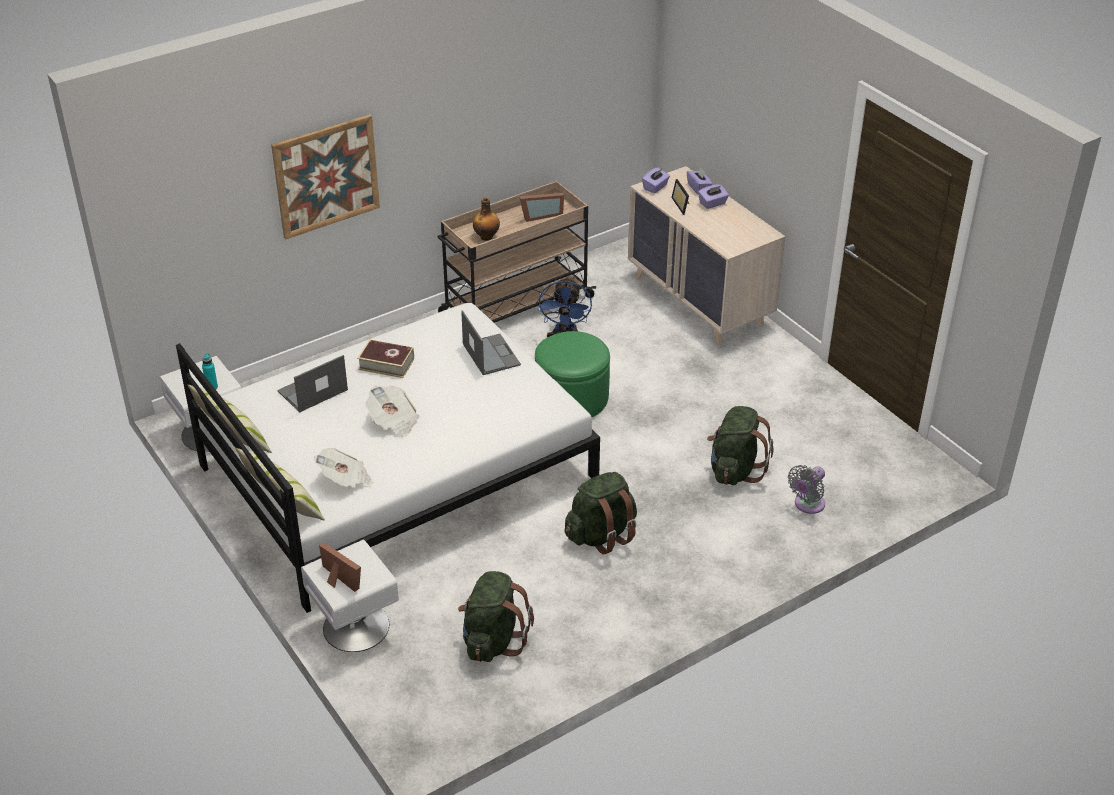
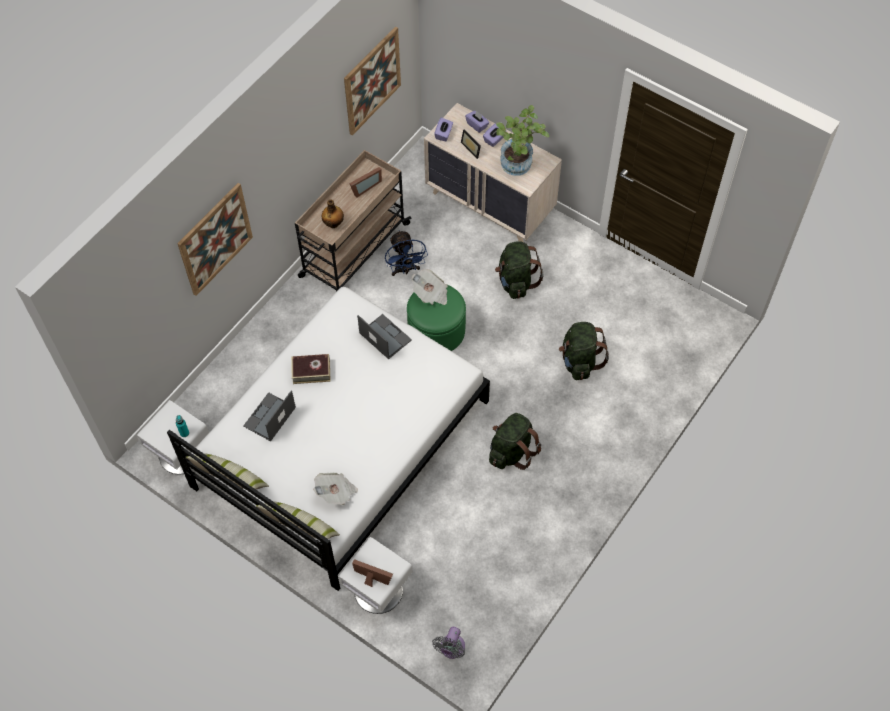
camera: 20 degrees left, 20 degrees up
newspaper [365,386,420,437] -> newspaper moved to [412,269,448,305]
green backpack [458,571,534,662] -> green backpack moved to [495,241,543,299]
grey fan [788,465,825,514] -> grey fan moved to [432,627,465,659]
none -> picture [344,27,401,135]
none -> potted plant [496,105,549,176]

